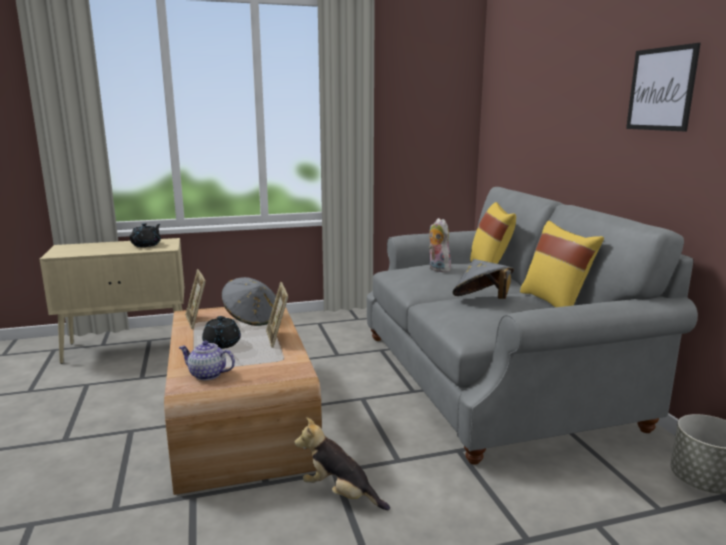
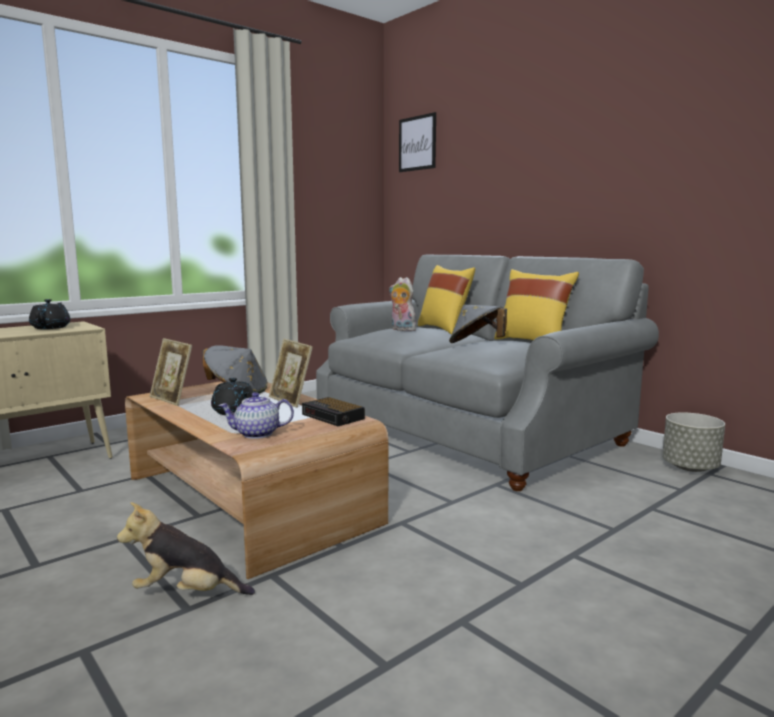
camera: 25 degrees left, 5 degrees down
plush toy [295,417,390,510] -> plush toy moved to [117,502,255,595]
picture [626,43,701,131] -> picture moved to [399,112,436,172]
none -> alarm clock [302,397,365,426]

